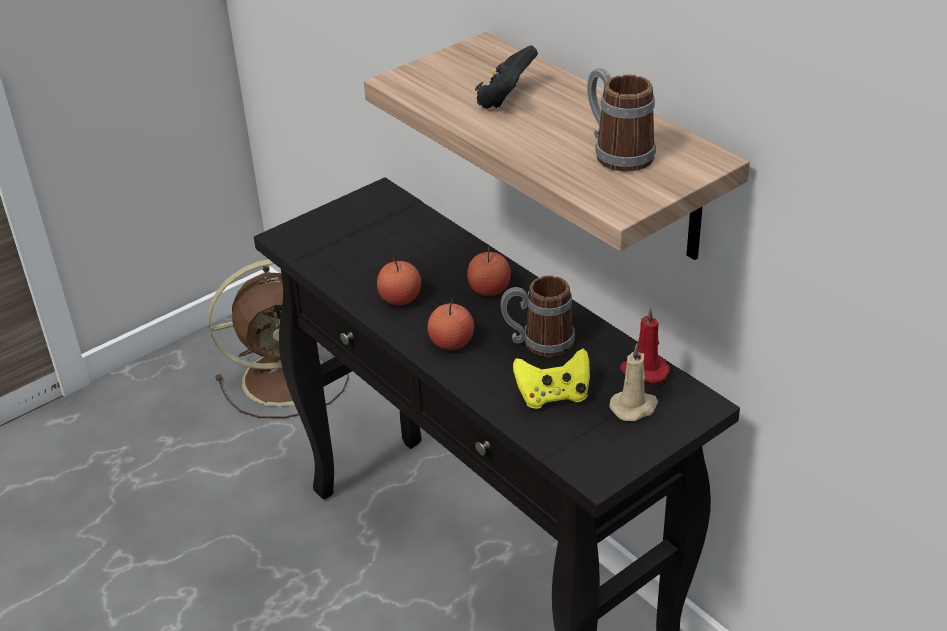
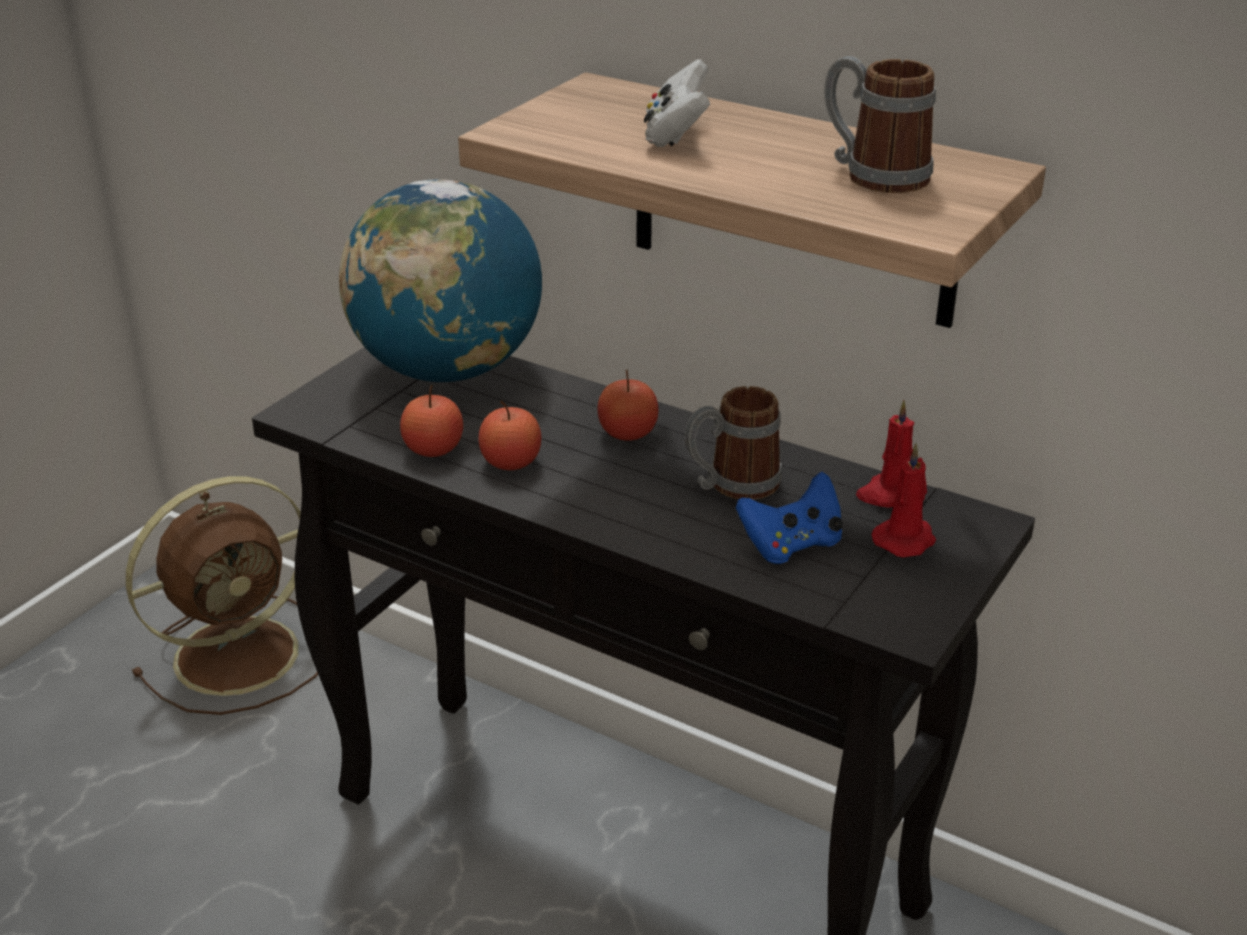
camera: 20 degrees left, 5 degrees down
apple [428,299,474,350] -> apple moved to [400,385,463,457]
black game controller [475,45,538,109] -> white game controller [644,59,710,147]
yellow game controller [513,348,590,409] -> blue game controller [736,472,843,564]
beige candle [609,344,658,421] -> red candle [872,443,936,558]
none -> globe [339,179,542,382]

